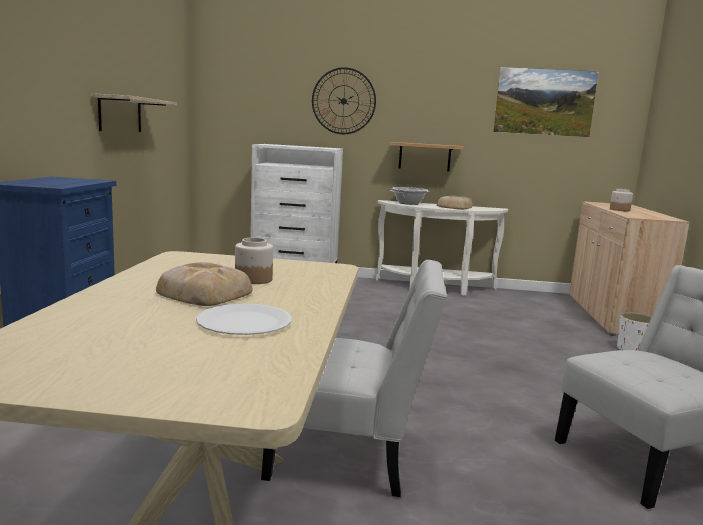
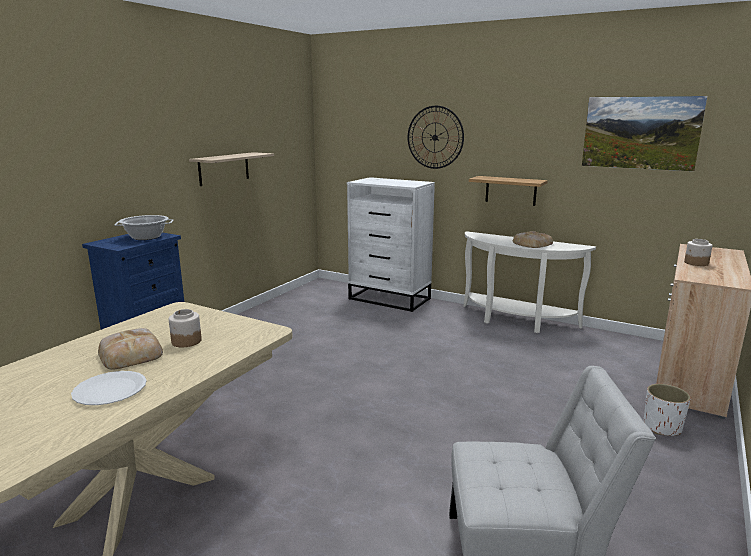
camera: 25 degrees right, 5 degrees up
white chair [261,260,447,497] -> none
cooking pot [390,187,430,205] -> cooking pot moved to [114,215,173,240]

